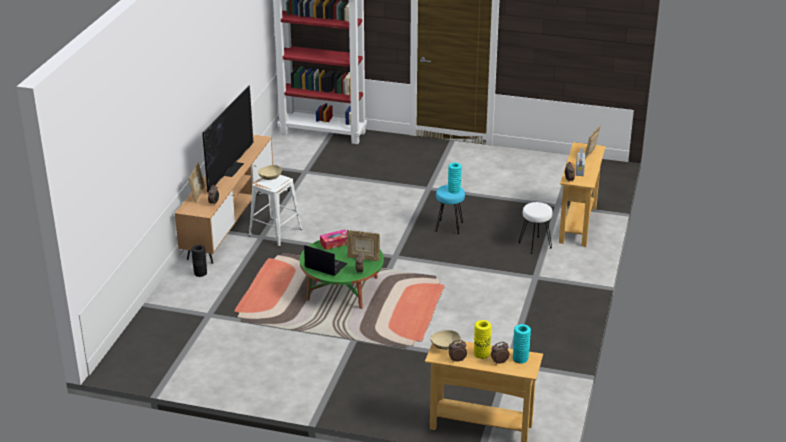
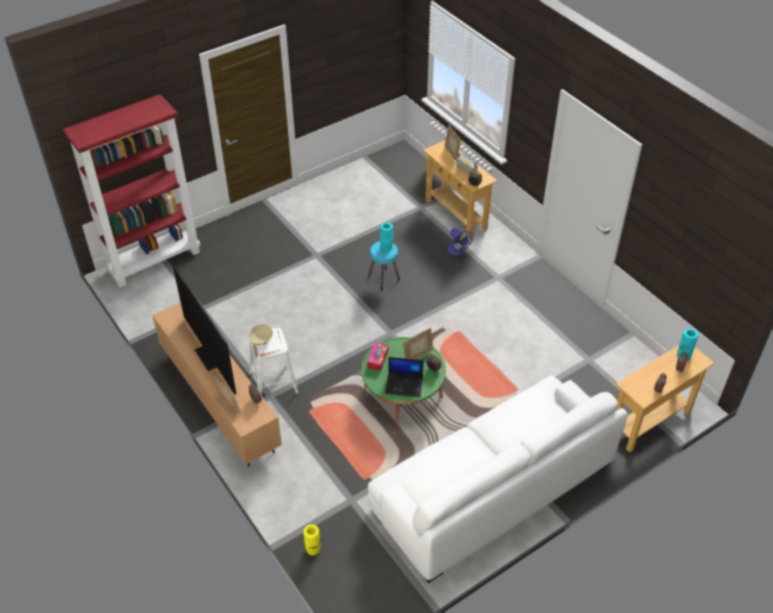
camera: 50 degrees left, 15 degrees up
black vase [191,245,207,277] -> none
laptop [304,245,348,276] -> laptop turned 150 degrees counterclockwise [385,357,424,397]
beige bowl [431,330,461,350] -> none
yellow vase [474,320,491,359] -> yellow vase moved to [303,524,320,555]
white stool [518,202,553,254] -> fan [447,228,473,256]
none -> white sofa [367,376,628,583]

